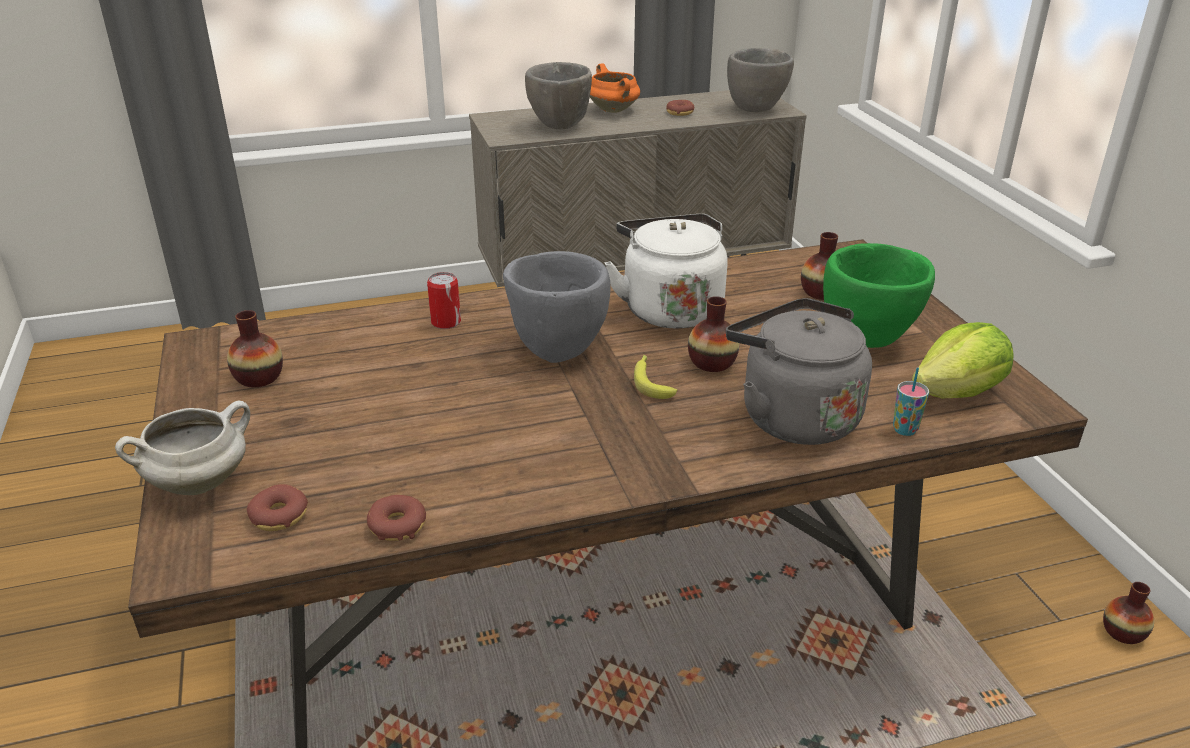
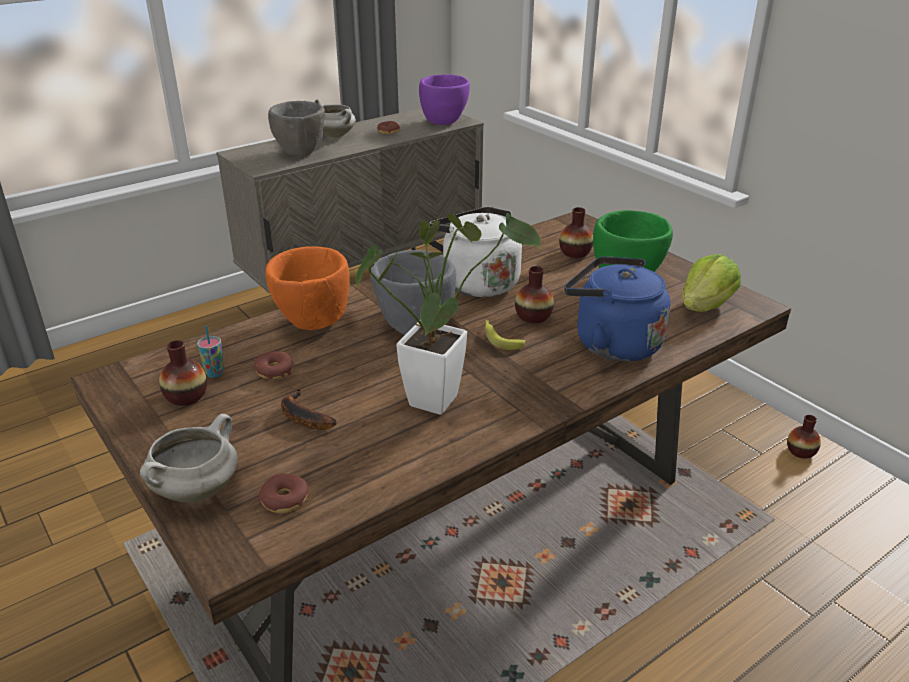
camera: 20 degrees left, 0 degrees up
donut [367,495,426,541] -> donut moved to [254,351,294,379]
can [427,272,461,329] -> orange bowl [265,246,350,330]
orange cooking pot [590,63,640,113] -> white cooking pot [315,99,356,138]
grey kettle [726,298,872,445] -> blue kettle [564,256,671,362]
grey bowl [727,48,794,112] -> purple bowl [419,74,470,125]
cup [893,367,929,436] -> cup moved to [197,325,224,378]
none -> banana [281,389,336,430]
none -> potted plant [355,213,541,415]

